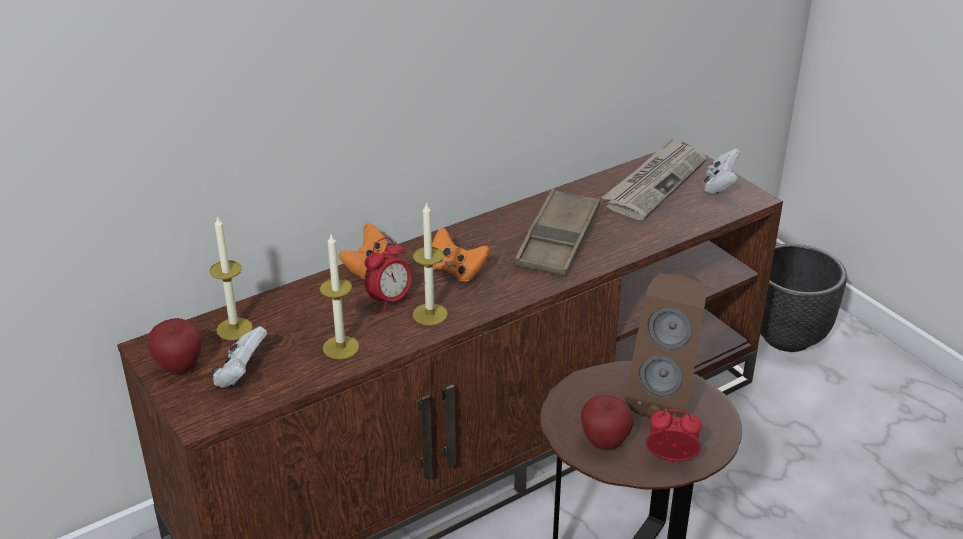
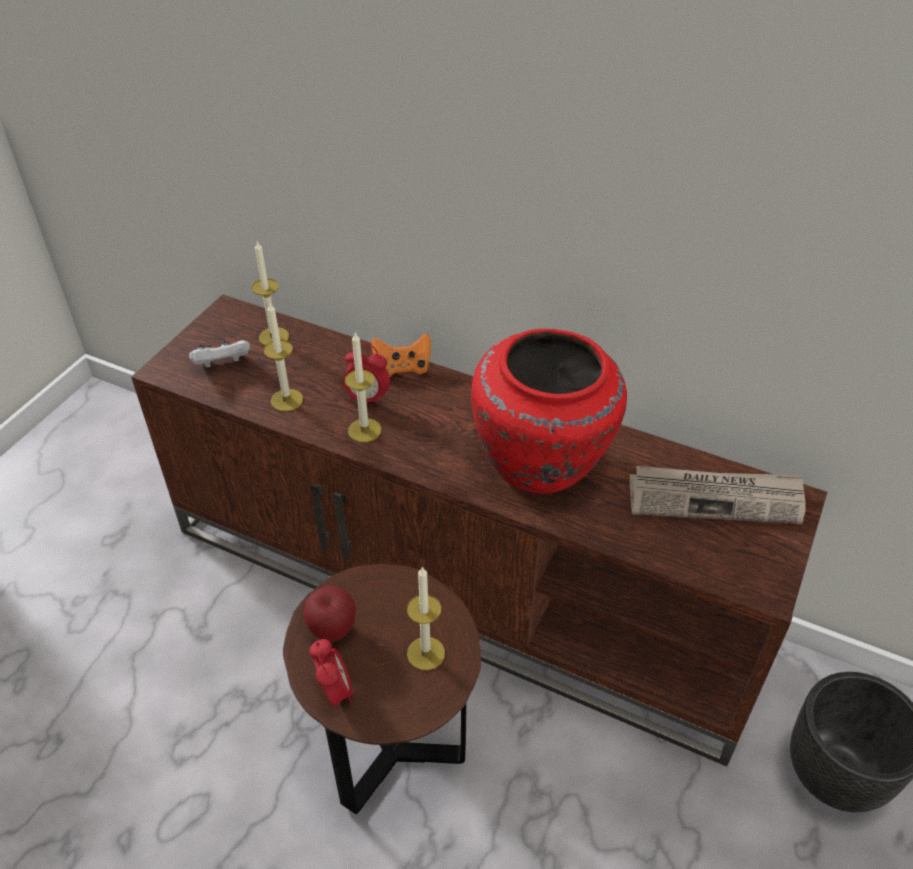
camera: 60 degrees right, 10 degrees up
apple [147,318,202,373] -> none
orange game controller [432,227,490,282] -> none
brown tray [514,189,601,277] -> red vase [471,329,627,494]
brown speaker [625,274,706,418] -> candle [407,566,445,670]
white game controller [704,149,741,194] -> none

